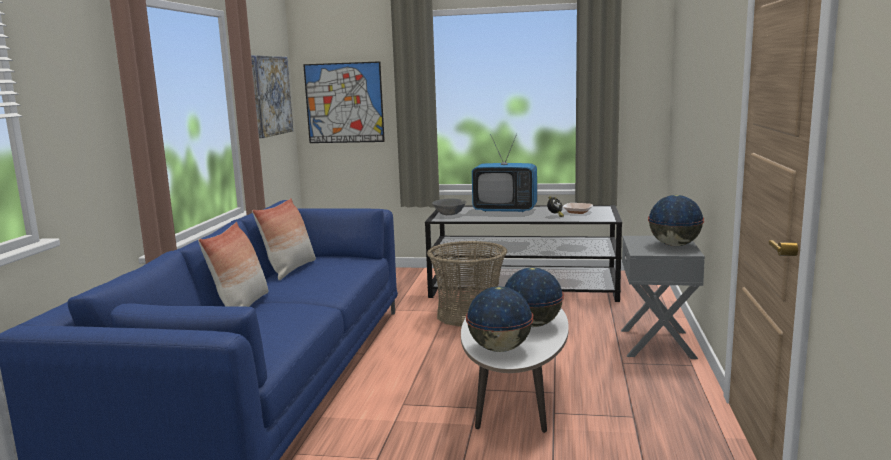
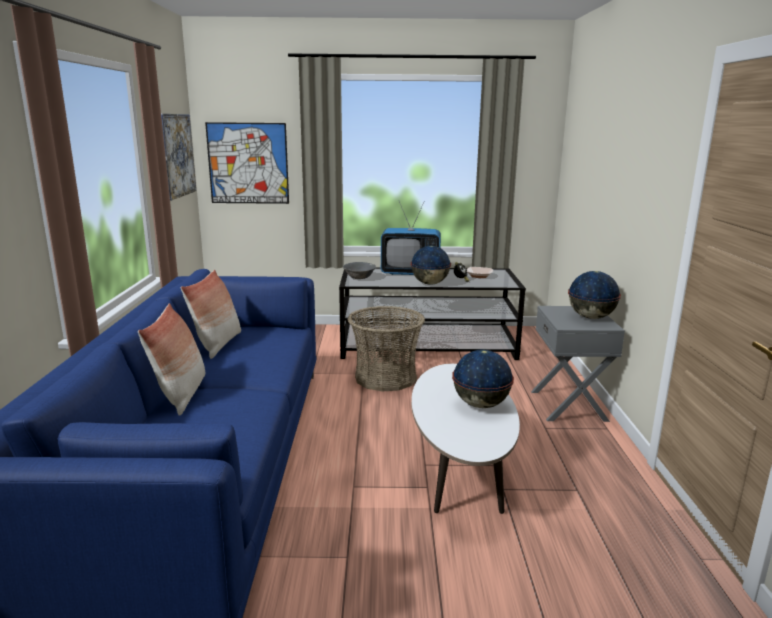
camera: 10 degrees left, 5 degrees up
globe [466,286,533,352] -> globe moved to [411,246,451,285]

